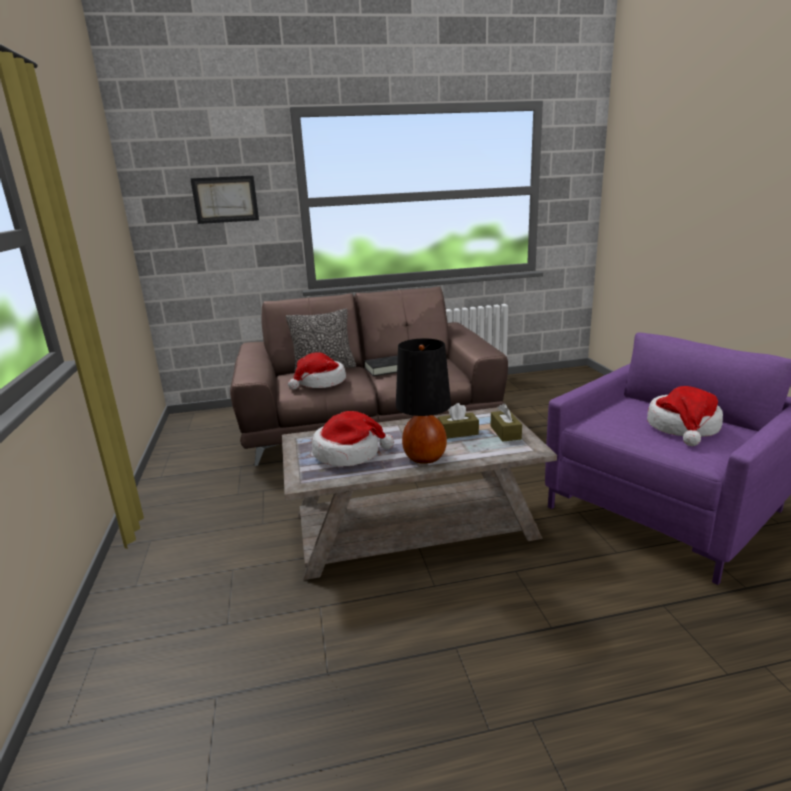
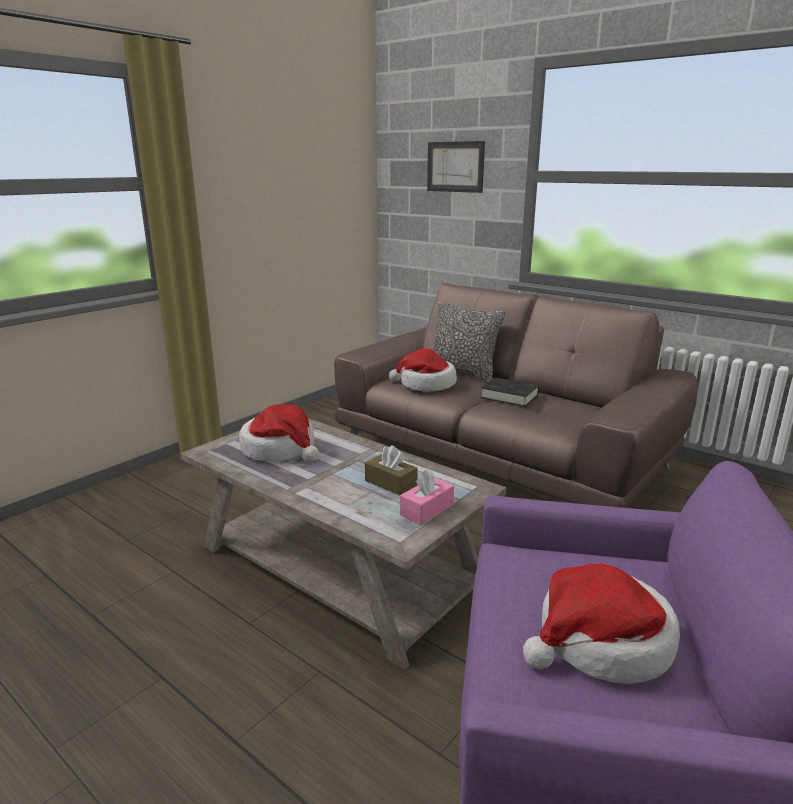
camera: 50 degrees right, 0 degrees up
black table lamp [396,339,451,464] -> none
brown tissue box [491,403,522,442] -> pink tissue box [400,469,454,525]

